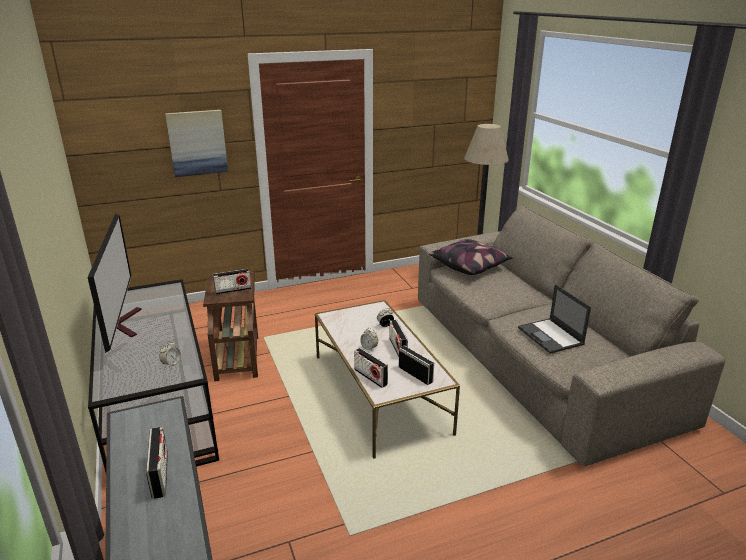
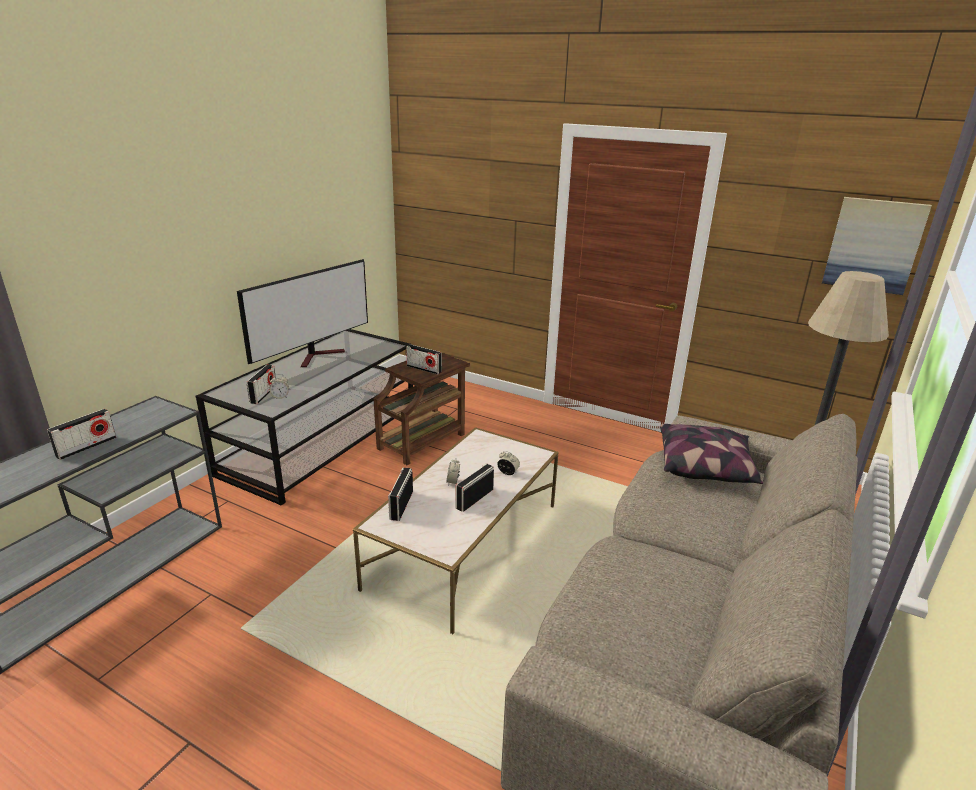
camera: 50 degrees right, 0 degrees up
picture [165,110,228,177] -> picture moved to [822,197,932,295]
radio [399,345,434,385] -> radio moved to [247,364,276,404]
laptop [518,284,591,354] -> none

